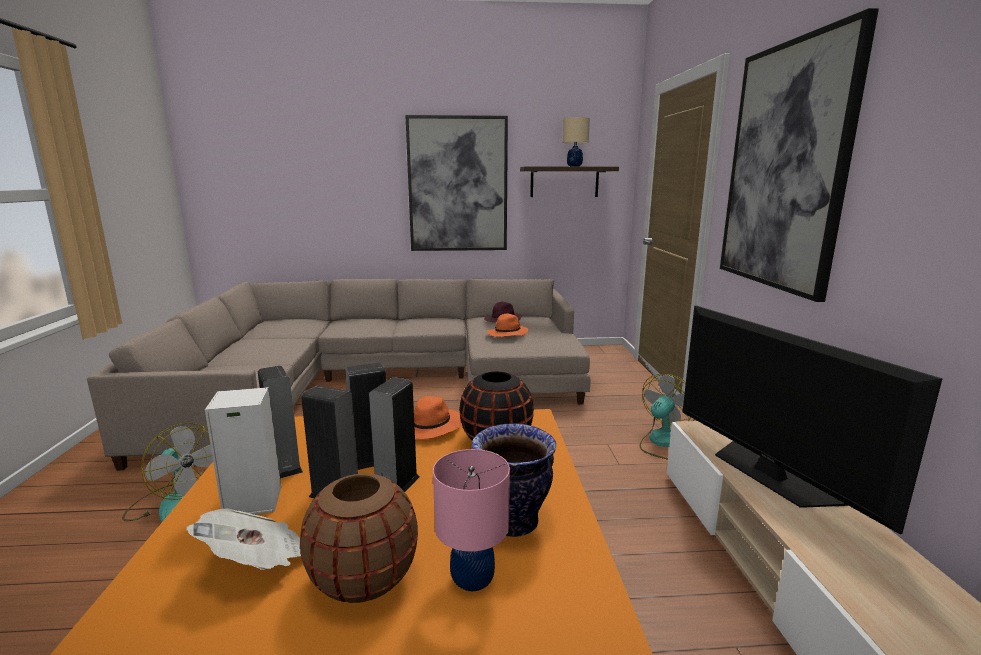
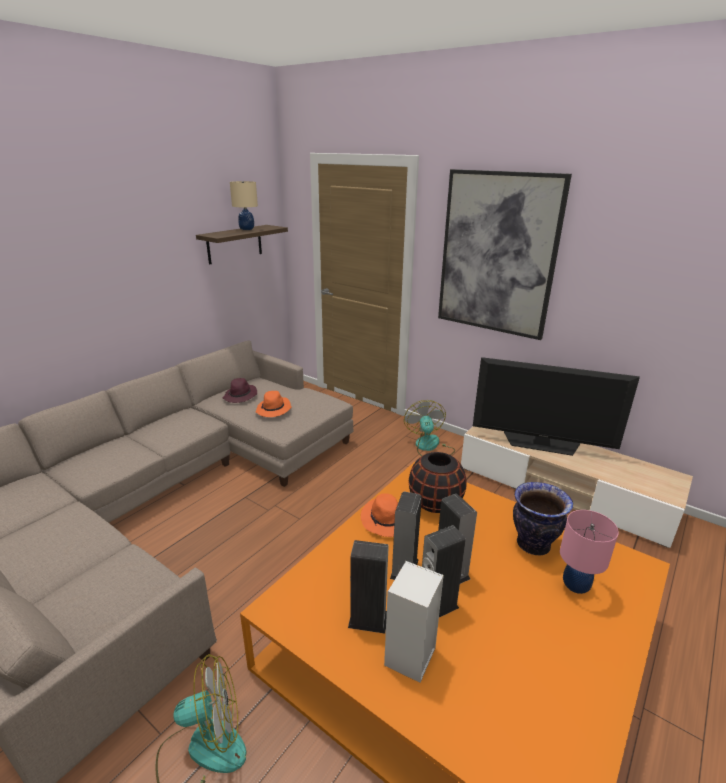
camera: 50 degrees left, 10 degrees up
newspaper [186,508,301,570] -> none
brown vase [300,474,418,603] -> none
picture [405,115,508,251] -> none

